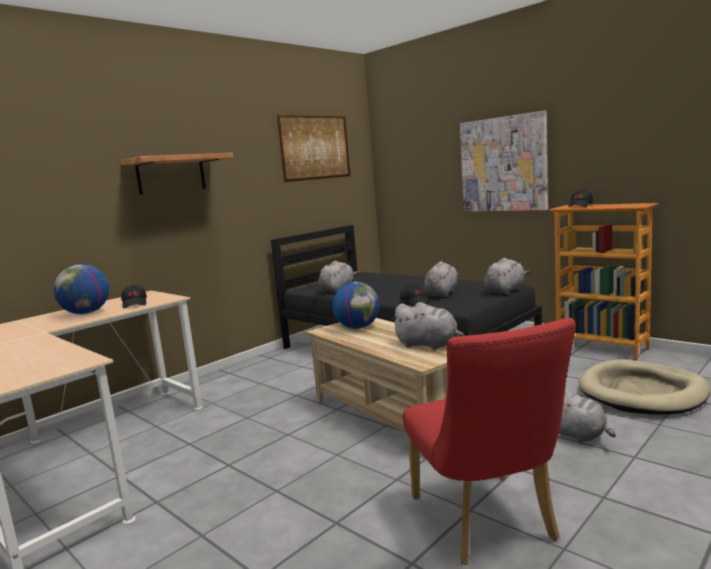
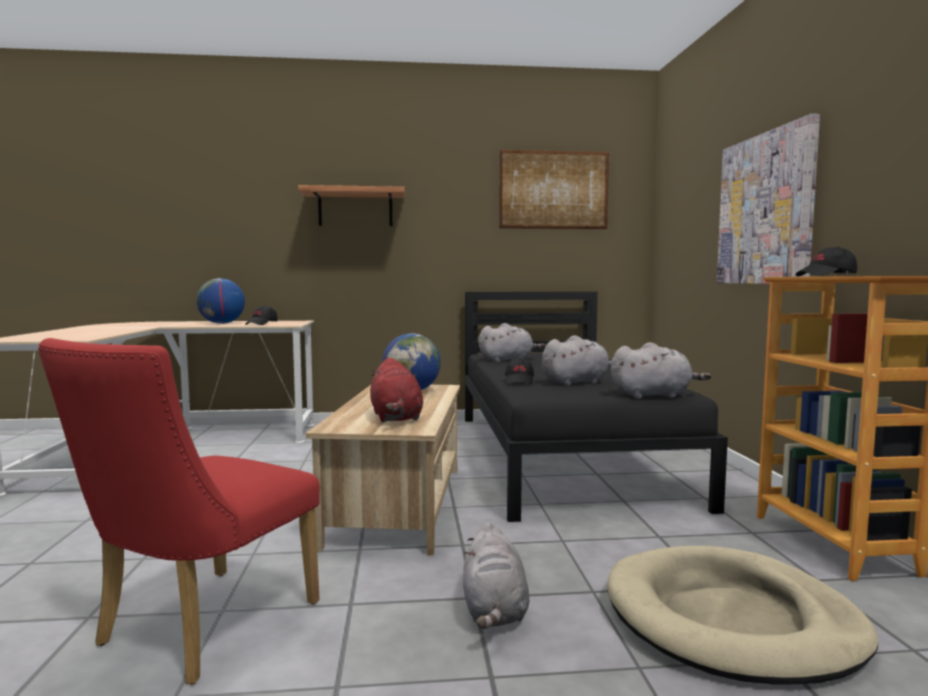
camera: 40 degrees right, 5 degrees down
grey plush toy [390,302,465,350] -> red plush toy [370,358,423,422]

